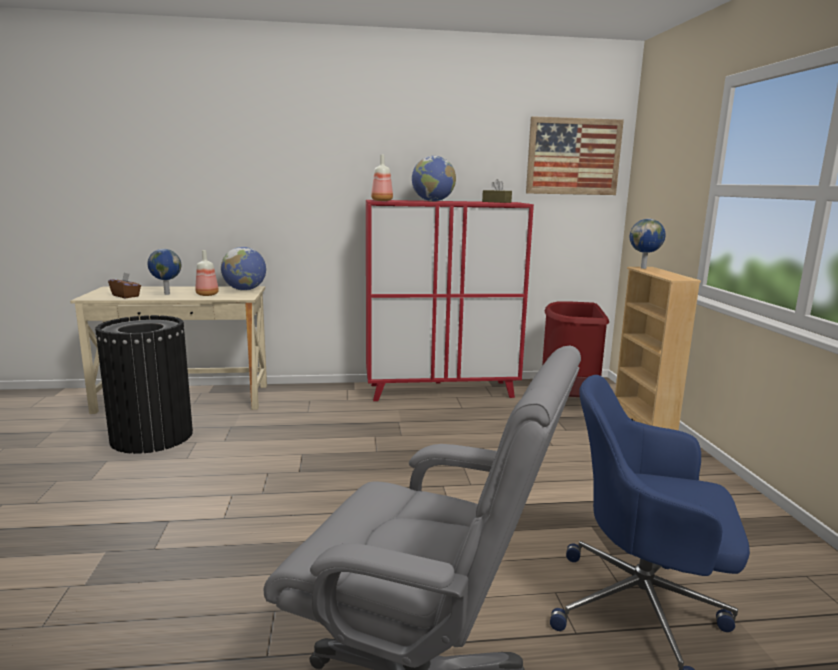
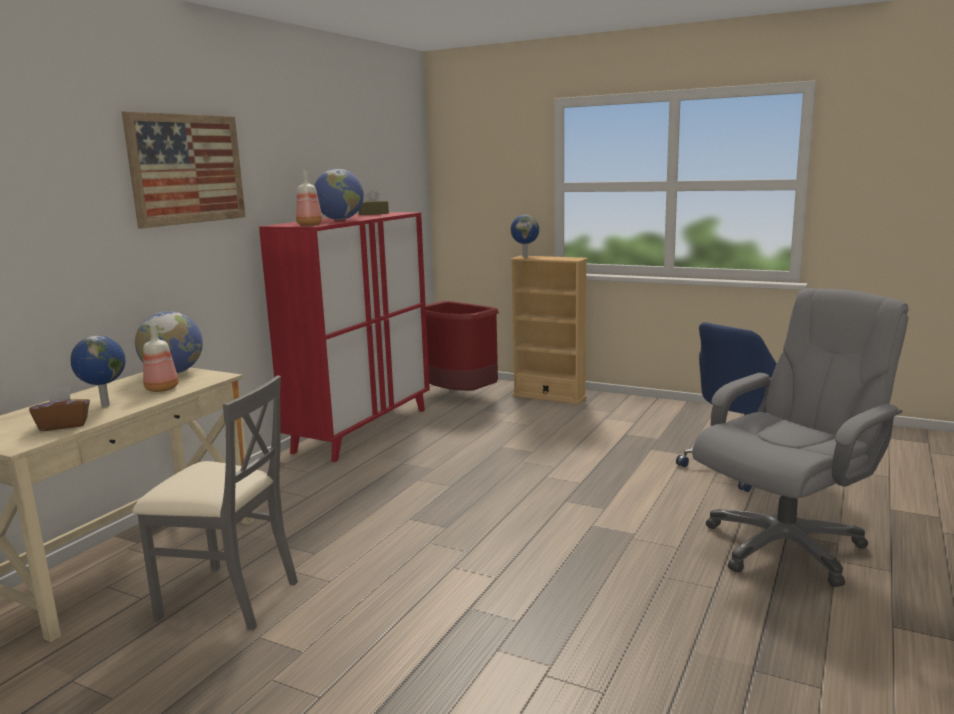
camera: 55 degrees left, 0 degrees up
black trash can [95,315,193,454] -> grey chair [132,375,298,630]
picture [526,116,624,195] -> picture moved to [122,111,246,229]

